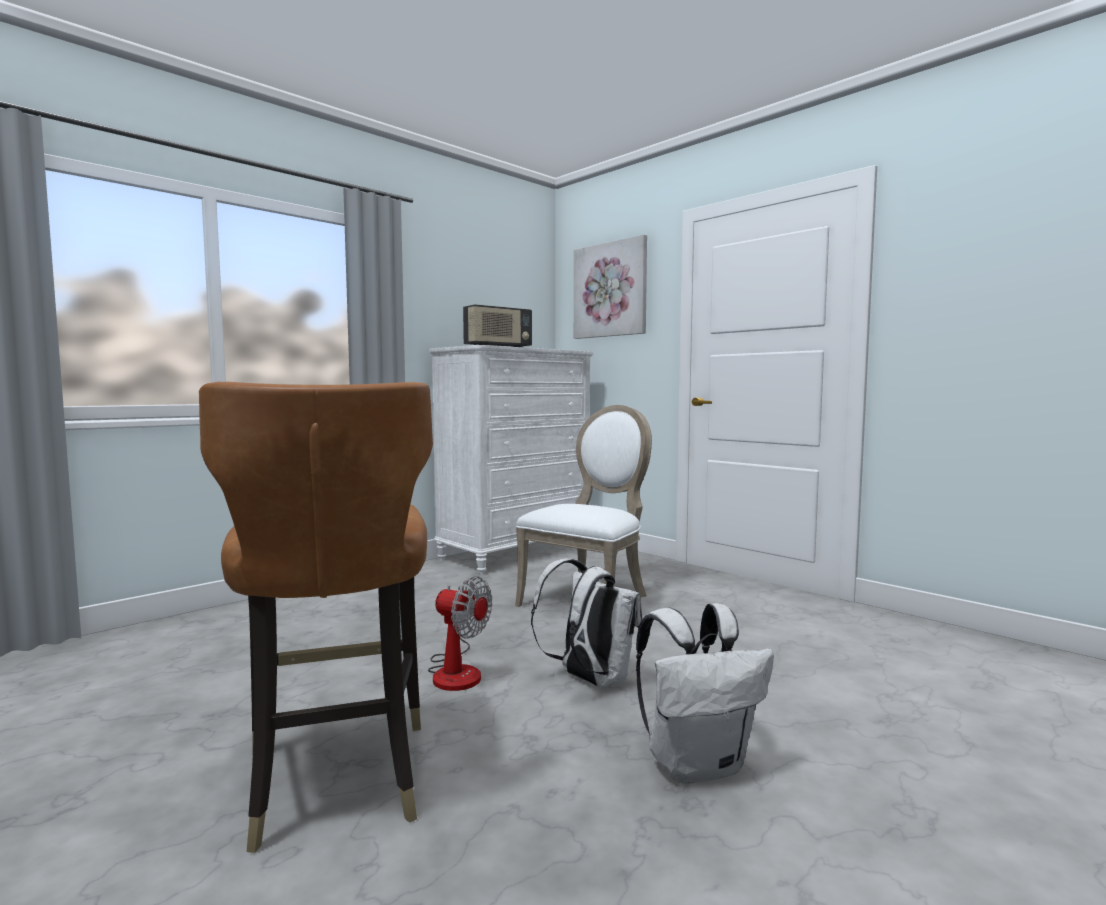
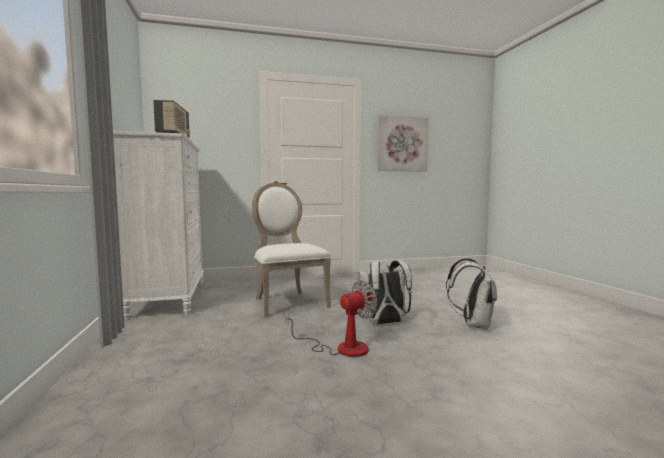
camera: 60 degrees left, 0 degrees up
brown chair [199,382,433,853] -> none
picture [574,235,647,339] -> picture moved to [377,115,429,172]

